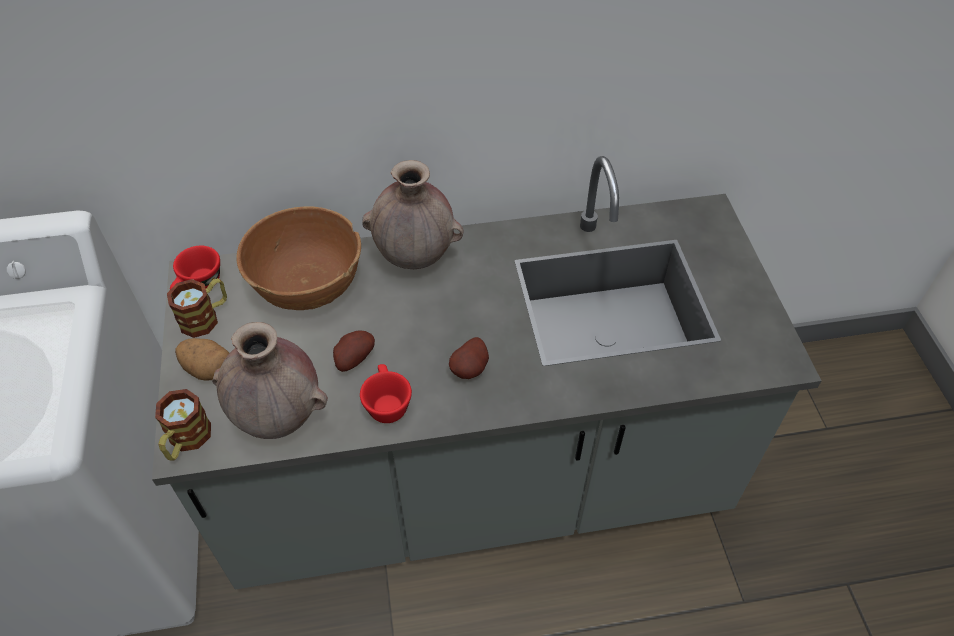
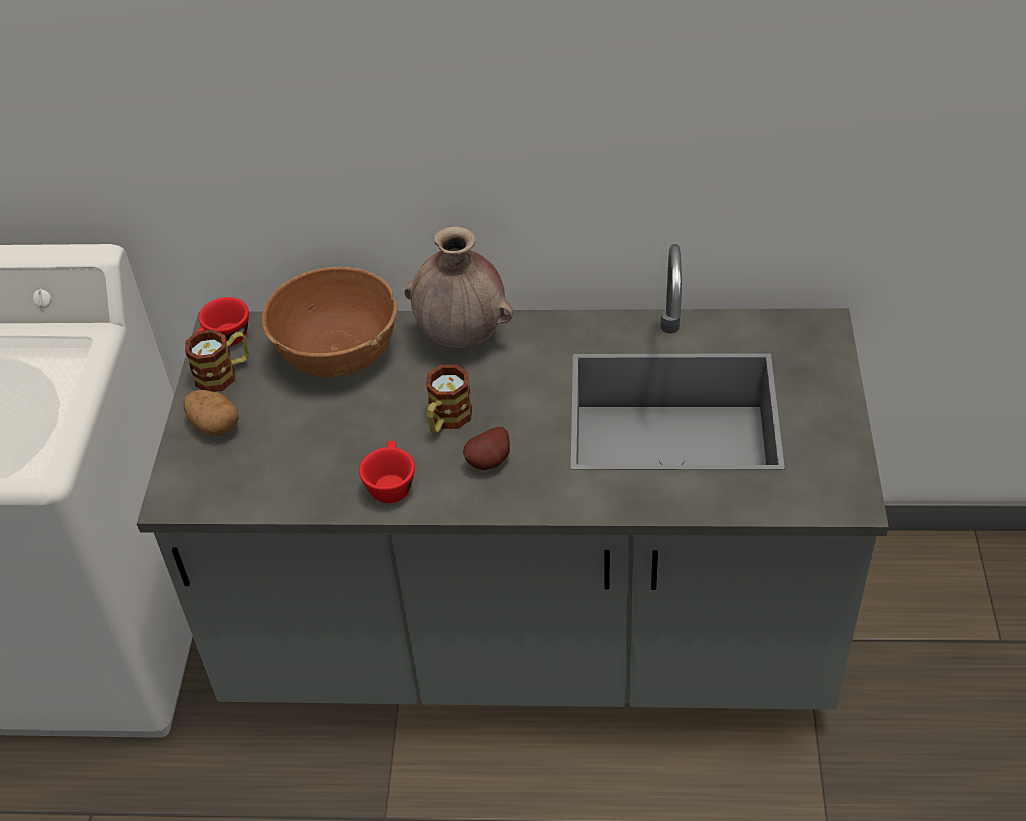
camera: 15 degrees right, 5 degrees down
mug [155,389,211,461] -> mug moved to [426,365,472,434]
brown vase [212,322,328,439] -> none
potato [333,331,375,372] -> none

